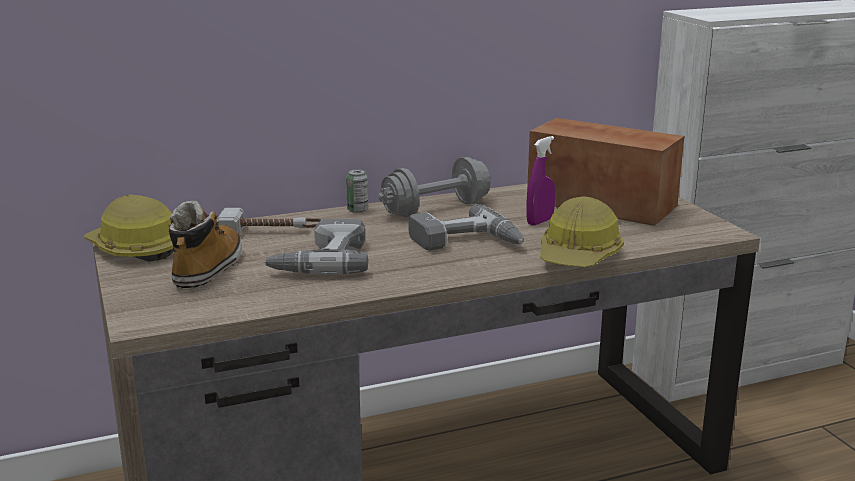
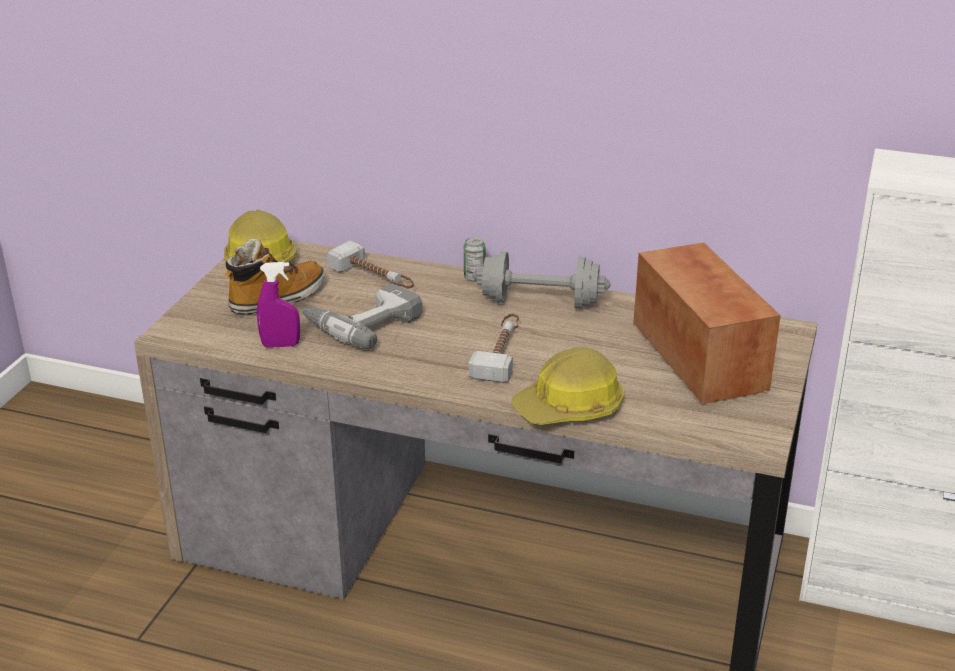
camera: 40 degrees right, 10 degrees up
power drill [408,204,524,251] -> hammer [469,313,519,383]
purple spray bottle [526,136,555,226] -> purple spray bottle moved to [257,262,300,348]

